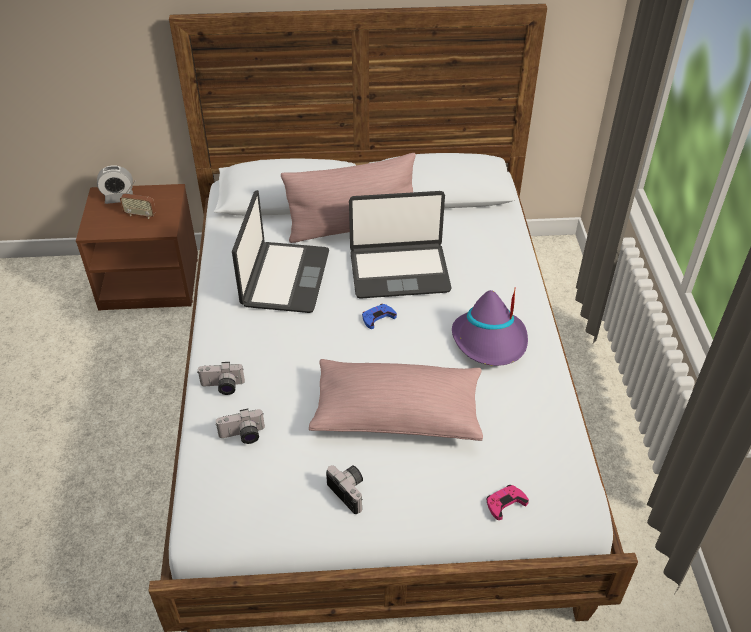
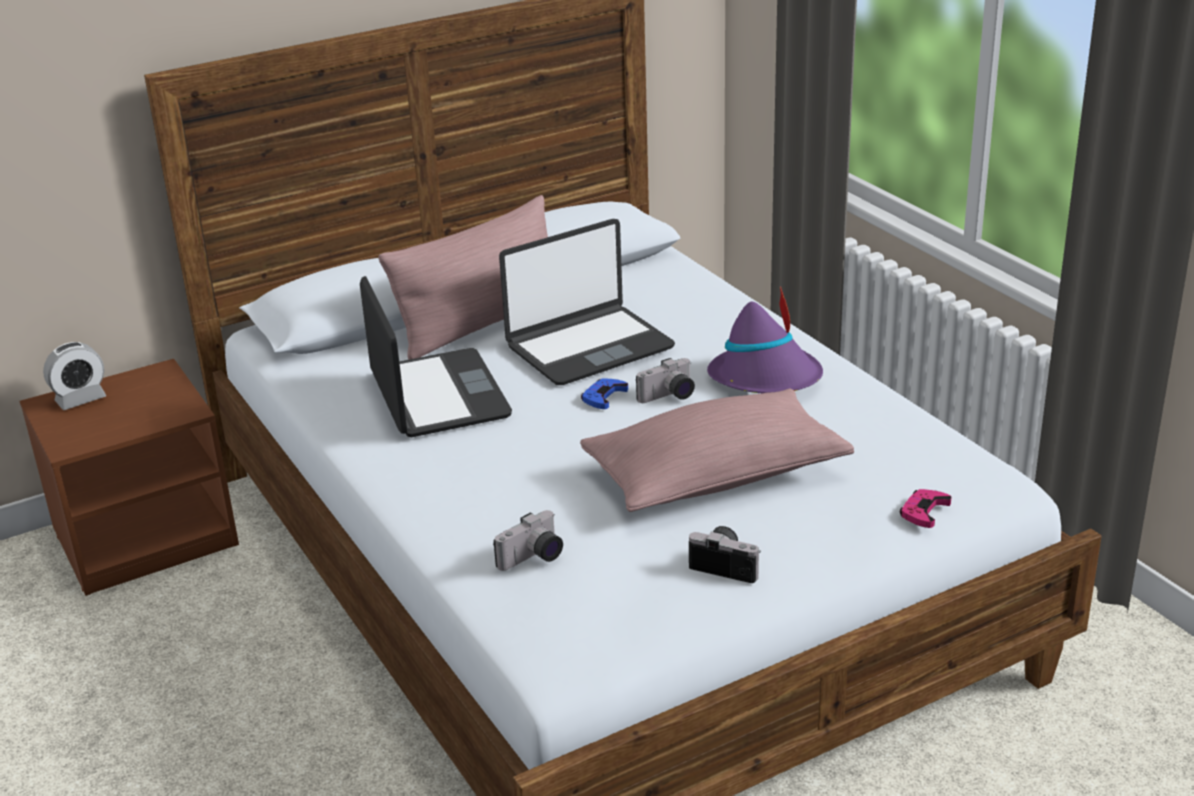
camera: 25 degrees left, 15 degrees down
radio [120,181,156,219] -> none
camera [198,362,245,395] -> camera moved to [636,358,695,403]

